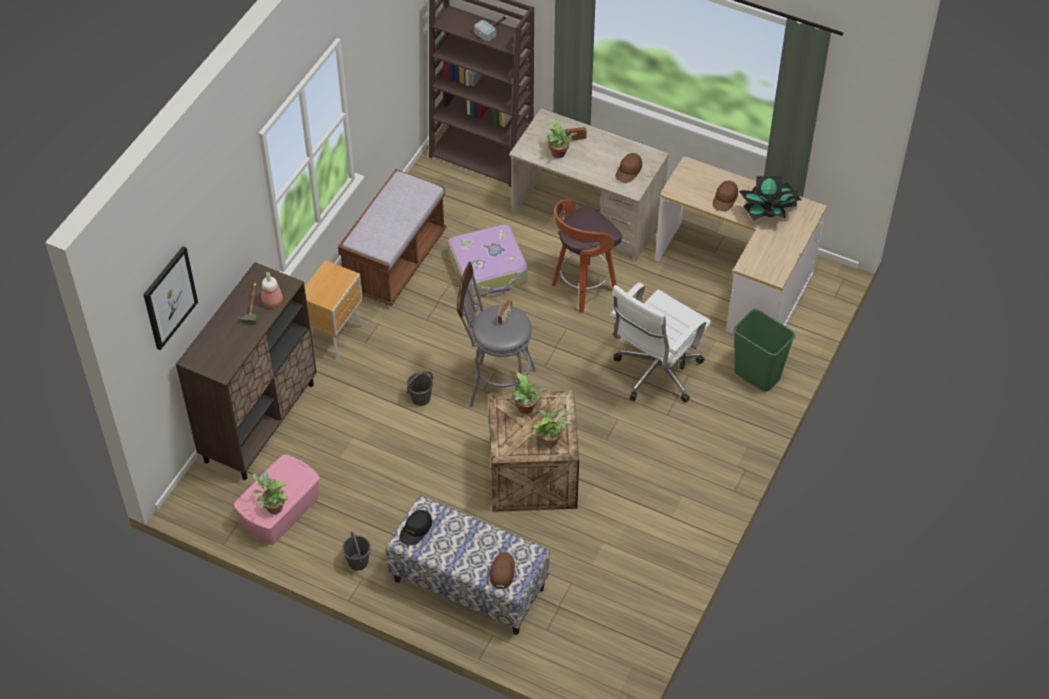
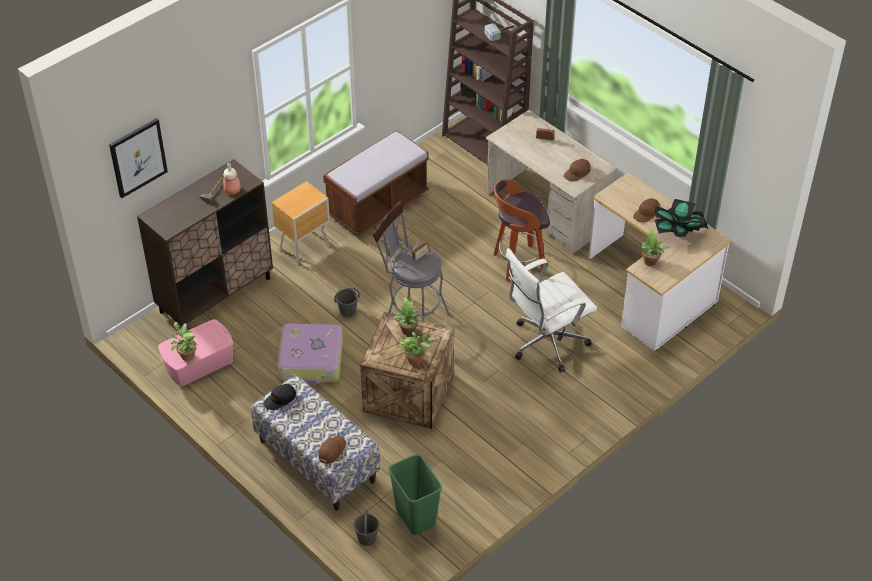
camera: 20 degrees right, 5 degrees down
grey bucket [342,531,371,571] -> grey bucket moved to [354,510,379,546]
suitcase [448,224,528,297] -> suitcase moved to [277,323,343,384]
potted plant [547,118,577,158] -> potted plant moved to [641,228,670,266]
green trash can [733,309,795,392] -> green trash can moved to [388,454,442,535]

